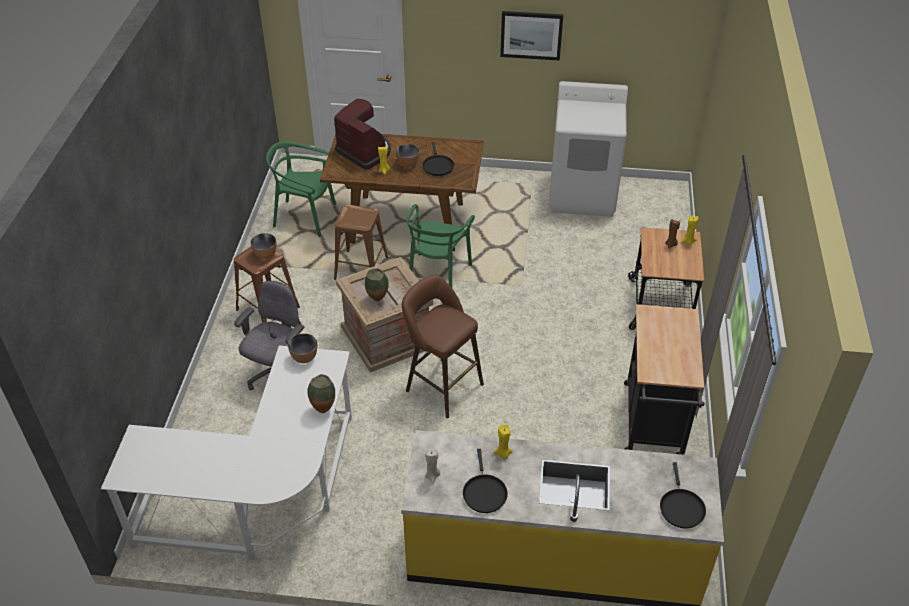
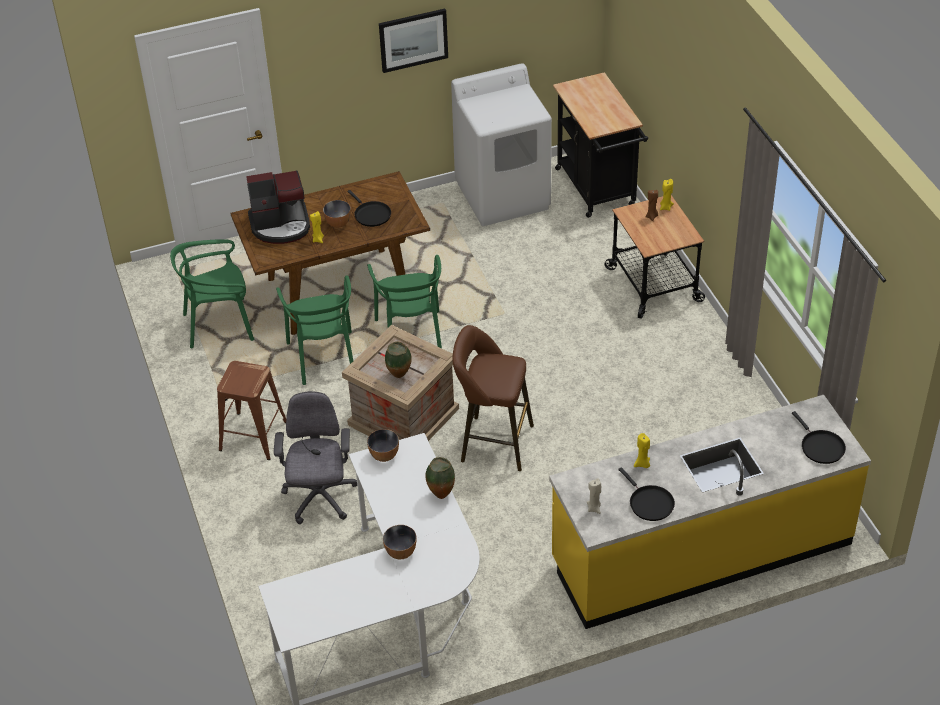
camera: 25 degrees left, 0 degrees up
bowl [250,233,277,259] -> bowl moved to [383,525,417,559]
coffee machine [334,99,391,169] -> coffee machine turned 150 degrees clockwise [246,170,310,244]
brown stool [334,205,388,280] -> green chair [276,275,353,385]
black cart [624,304,704,455] -> black cart moved to [553,72,648,218]

